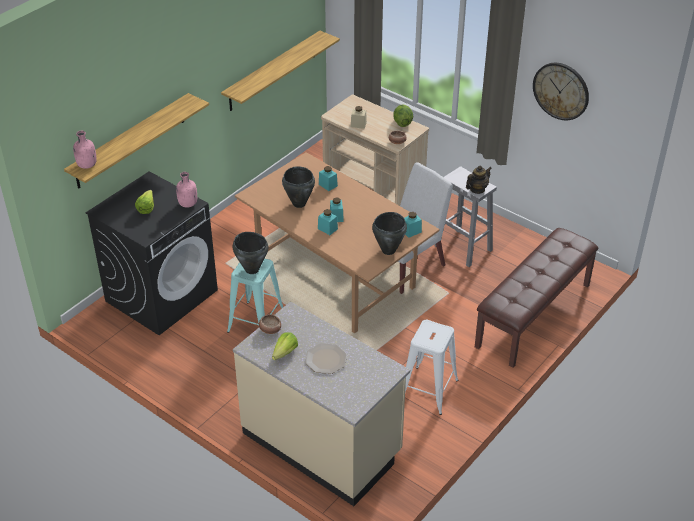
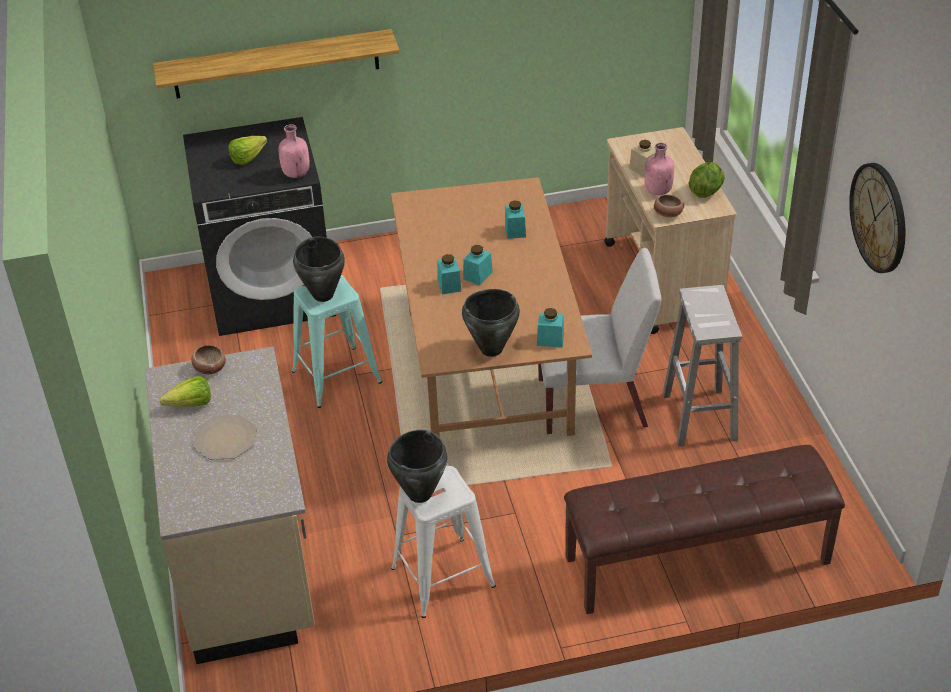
camera: 40 degrees right, 0 degrees up
pink bottle [73,131,97,169] -> pink bottle moved to [644,143,674,195]
shelf [221,31,340,111] -> none
black cooking pot [282,166,315,208] -> black cooking pot moved to [387,430,447,503]
teapot [466,166,491,194] -> none

